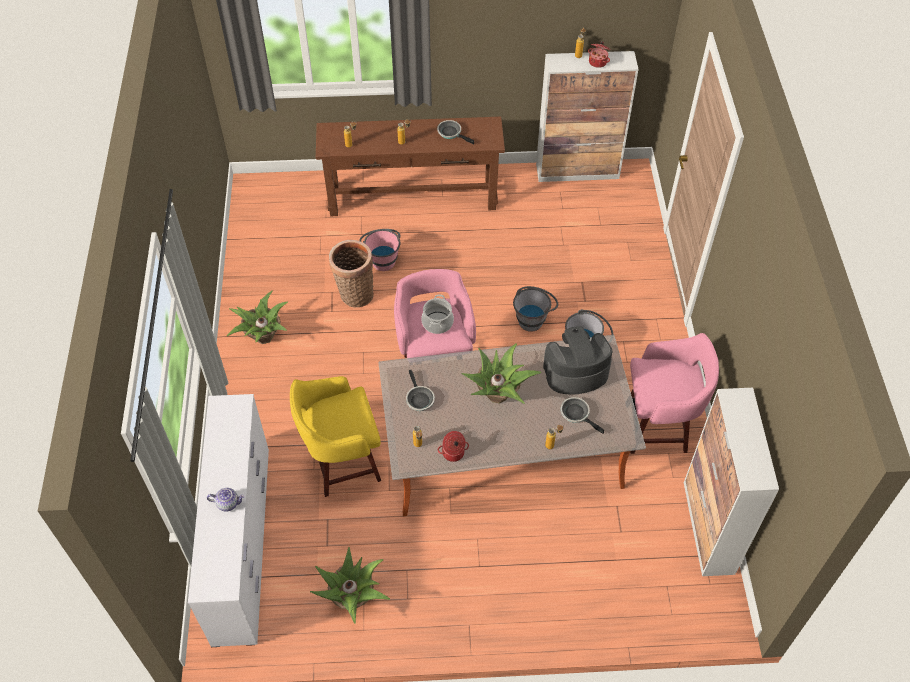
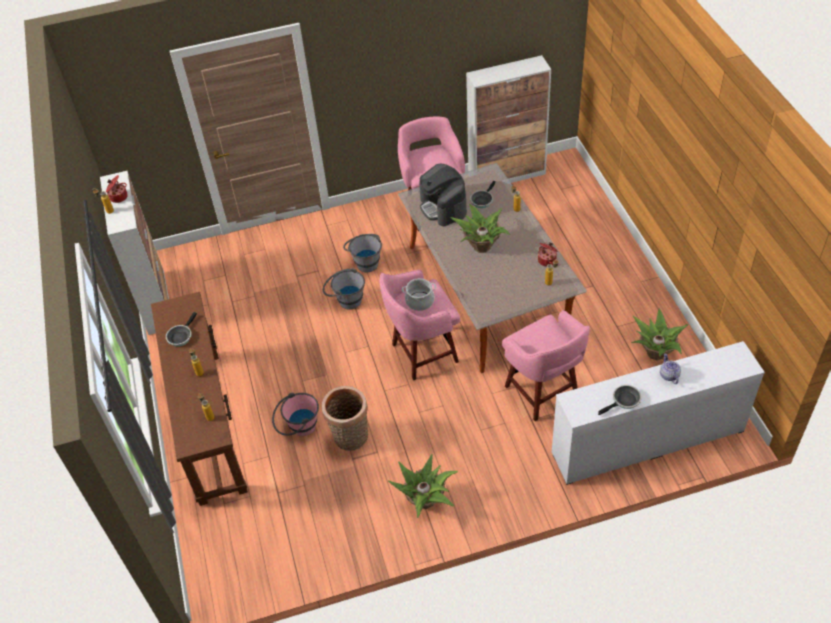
camera: 100 degrees left, 5 degrees down
yellow stool [290,376,381,497] -> pink stool [502,310,590,421]
frying pan [406,370,435,411] -> frying pan moved to [598,385,642,415]

